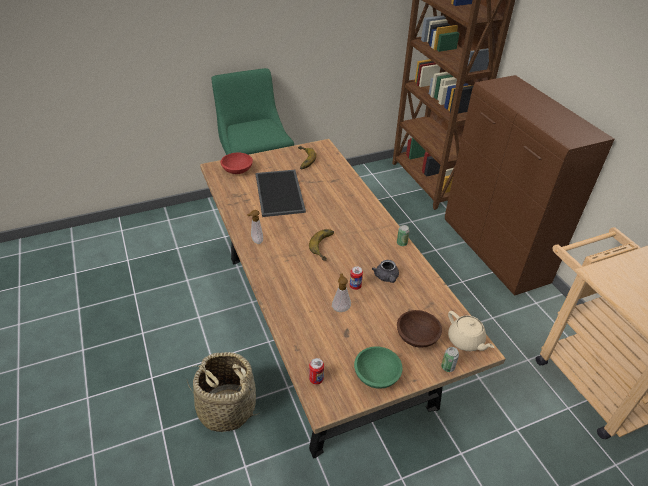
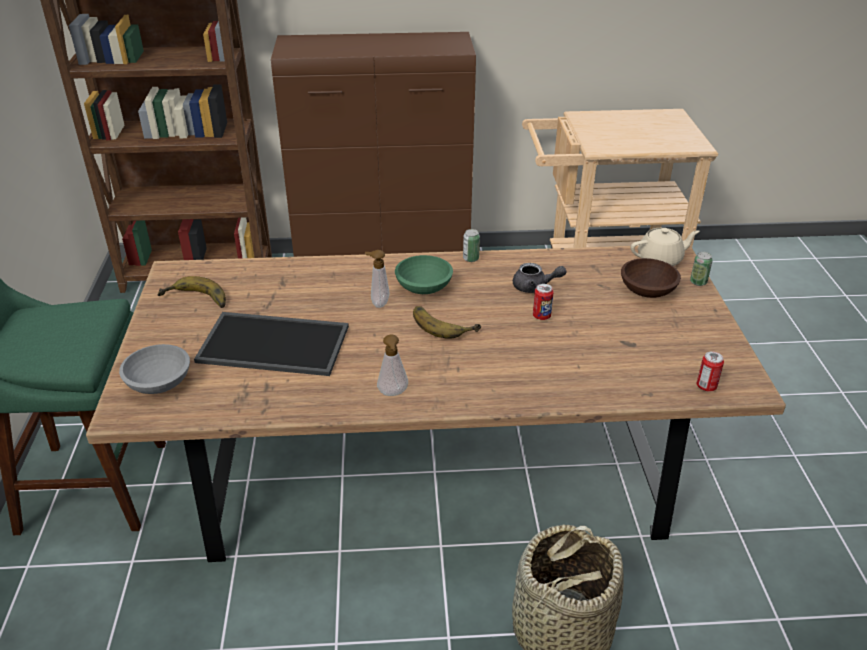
camera: 70 degrees left, 5 degrees down
red bowl [221,153,253,174] -> grey bowl [119,344,190,394]
soap dispenser [332,273,351,312] -> soap dispenser moved to [365,250,389,308]
green bowl [354,346,403,389] -> green bowl moved to [395,255,453,294]

